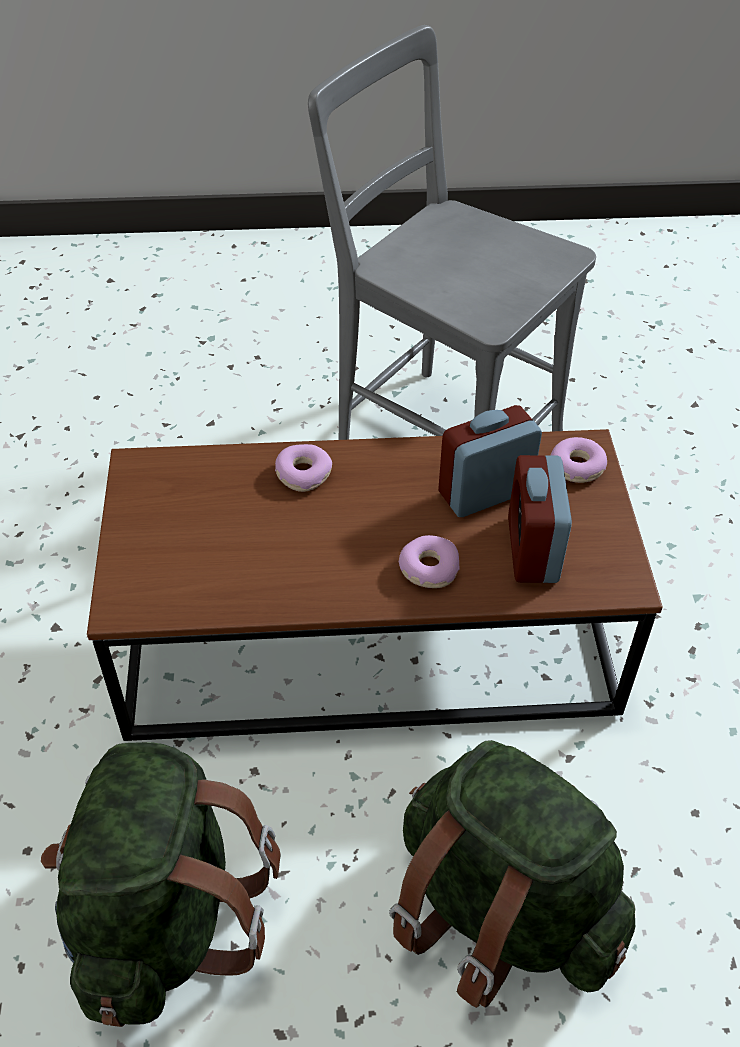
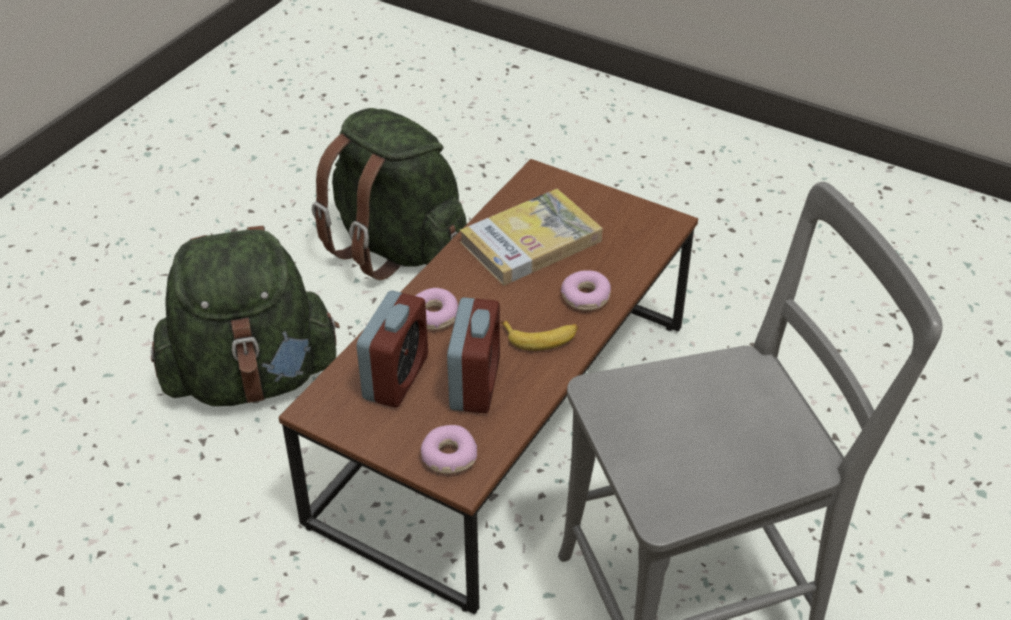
camera: 125 degrees right, 5 degrees down
alarm clock [508,455,572,583] -> alarm clock turned 75 degrees clockwise [356,290,428,408]
none -> book [460,189,603,286]
none -> banana [501,320,579,351]

